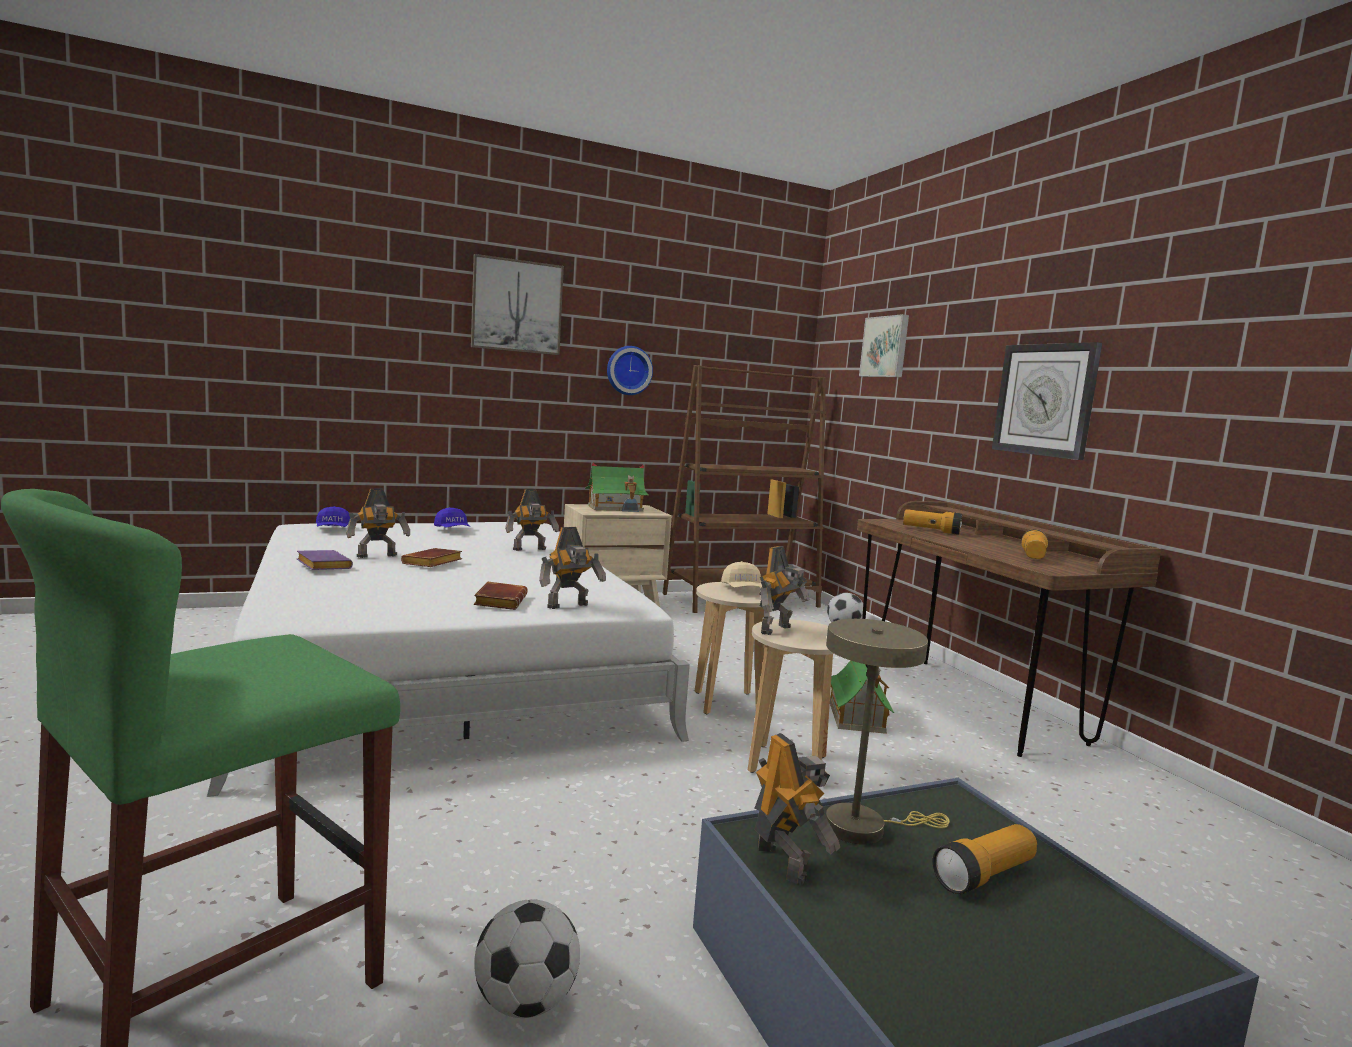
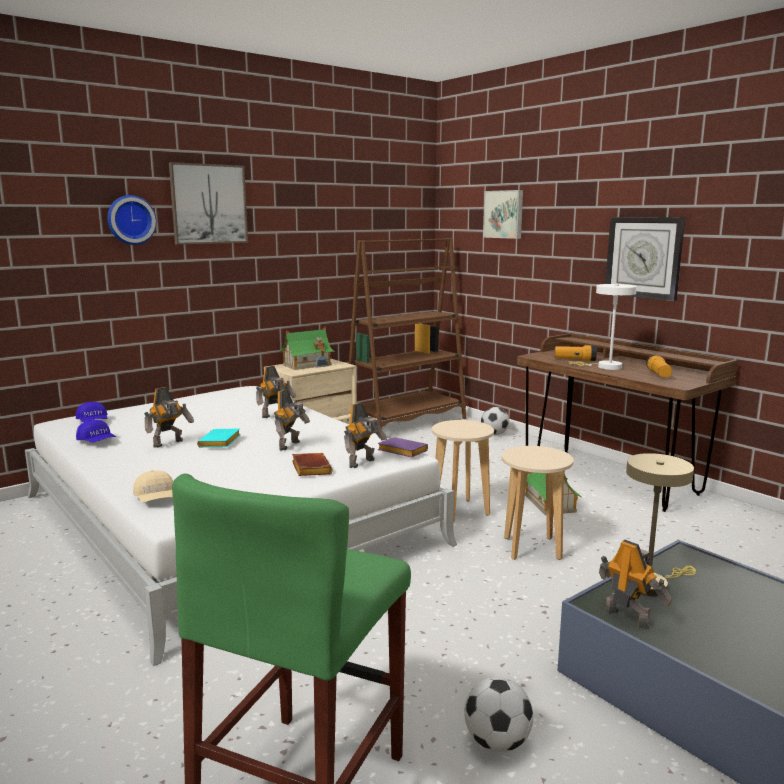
camera: 15 degrees left, 5 degrees up
purple book [297,550,353,570] -> purple book moved to [378,437,428,457]
brown book [401,548,462,567] -> turquoise book [197,429,241,448]
blue cap [434,507,470,528] -> blue cap moved to [76,420,116,443]
wall clock [607,346,653,395] -> wall clock moved to [107,195,156,245]
beige cap [721,561,762,588] -> beige cap moved to [133,470,173,502]
toy robot [759,546,810,635] -> toy robot moved to [274,389,310,451]
flashlight [932,824,1037,894] -> none
none -> white table lamp [568,284,637,370]

